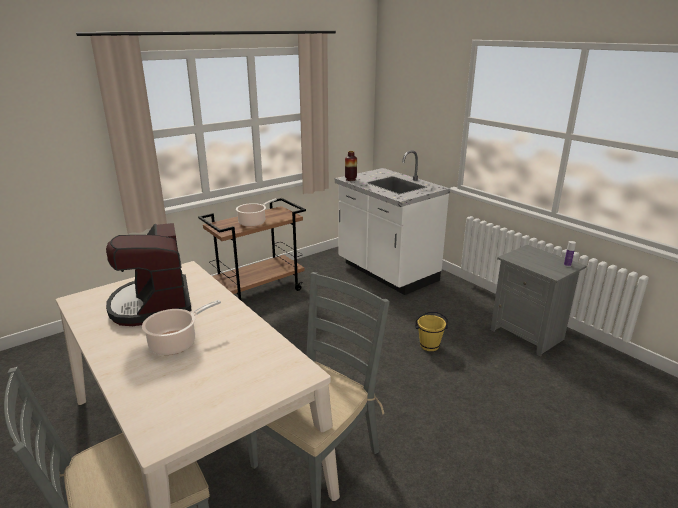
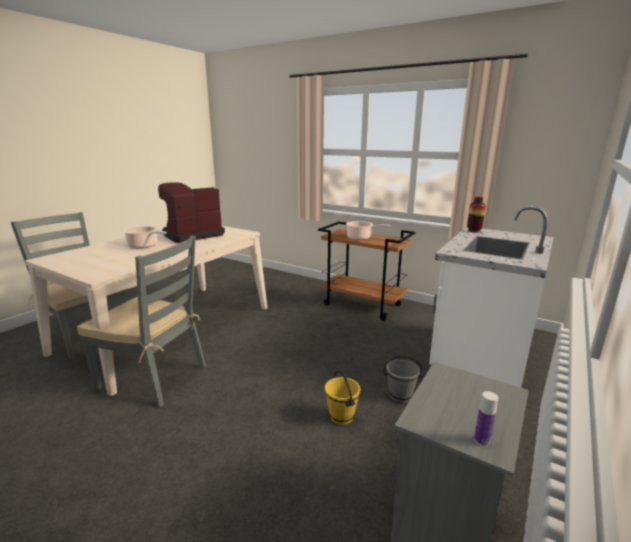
camera: 70 degrees right, 5 degrees down
none -> grey bucket [384,356,422,403]

